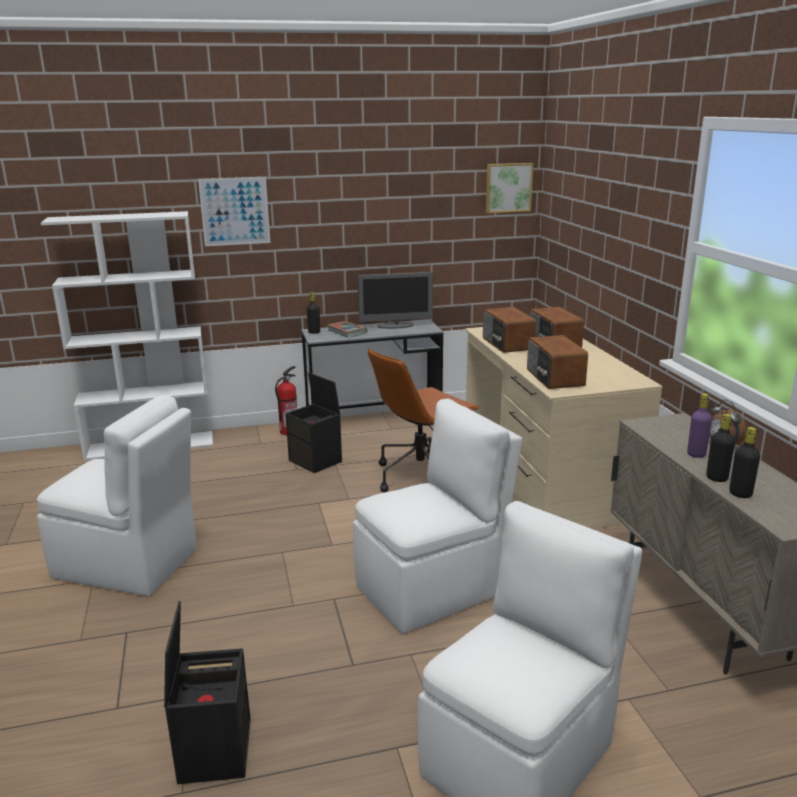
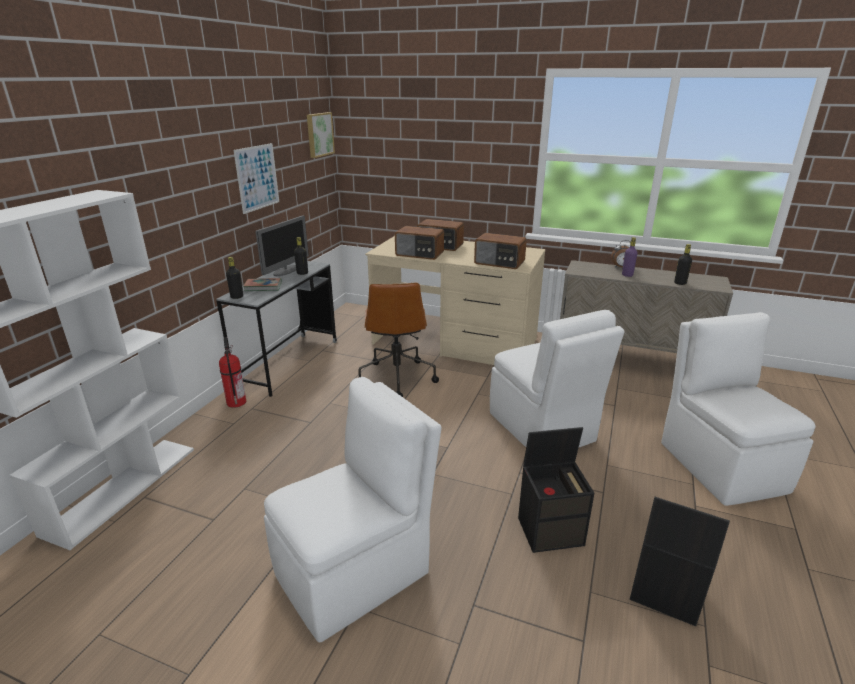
camera: 55 degrees left, 5 degrees up
picture [198,177,271,246] -> picture moved to [233,143,279,214]
black storage box [286,372,342,473] -> black storage box moved to [518,427,594,553]
white chair [353,399,522,634] -> white chair turned 150 degrees clockwise [490,310,624,447]
black bottle [706,414,735,482] -> black bottle moved to [294,237,308,275]

